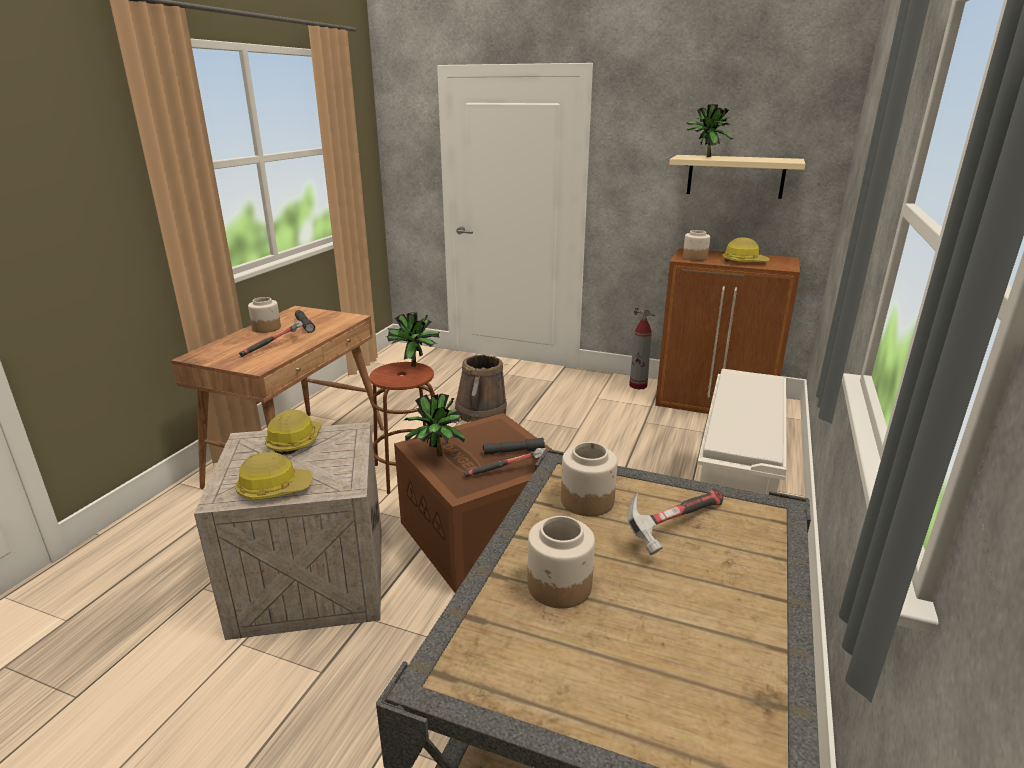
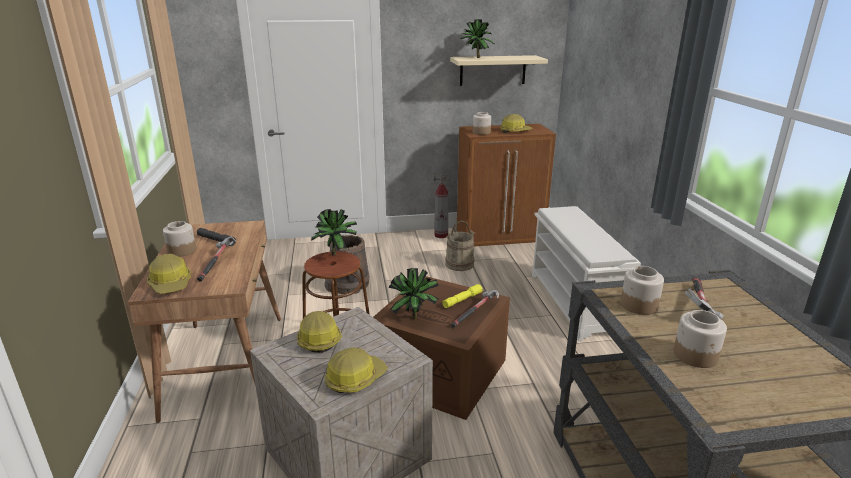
camera: 30 degrees left, 0 degrees up
grey flashlight [483,438,545,455] -> yellow flashlight [442,284,483,308]
none -> hard hat [147,254,191,294]
none -> beige bucket [445,221,475,271]

